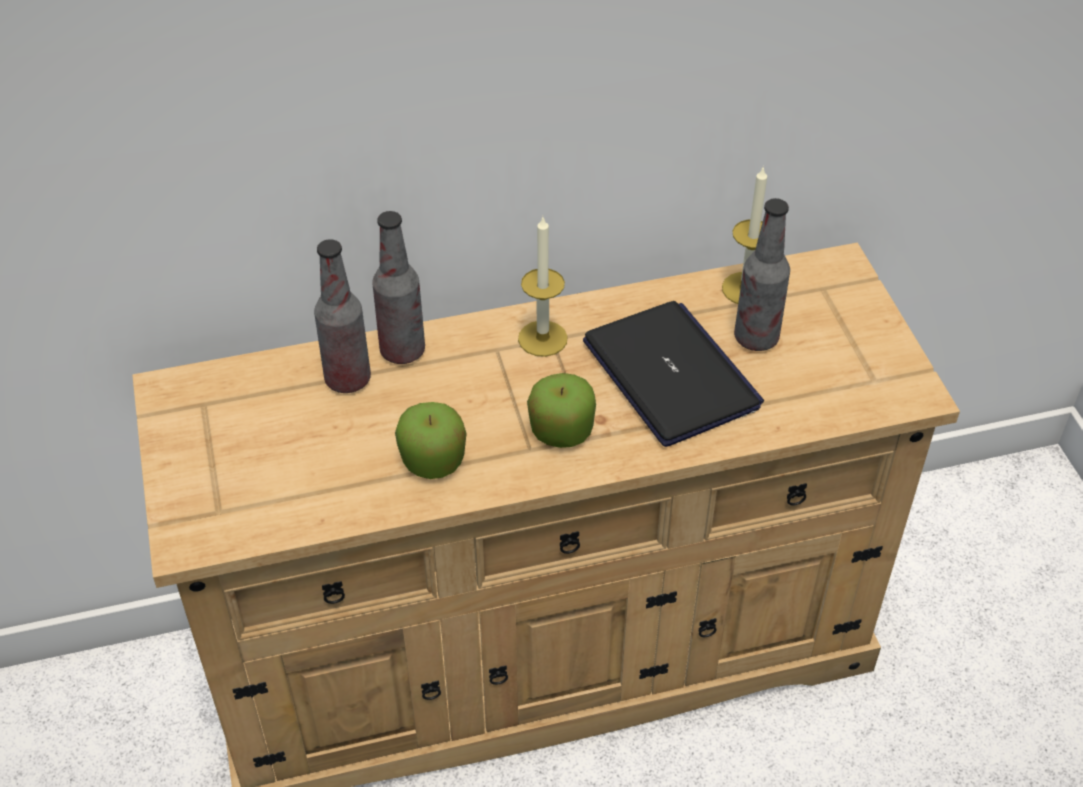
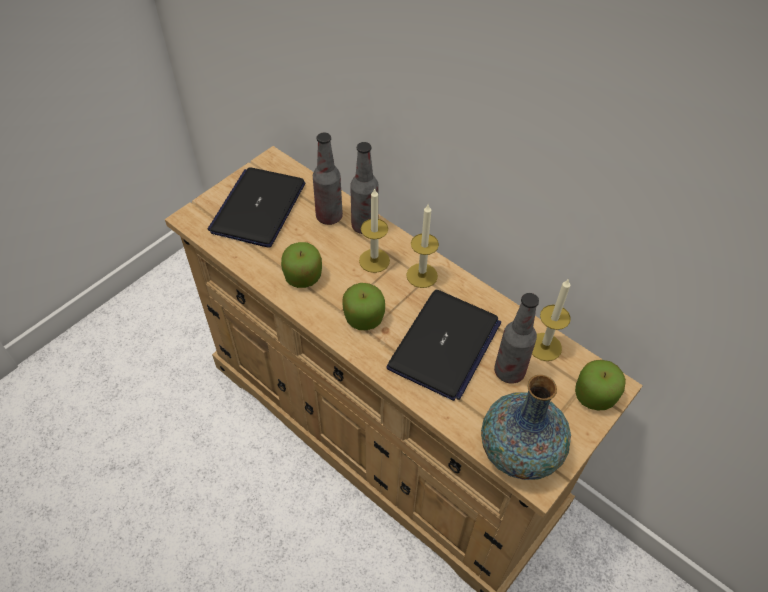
camera: 55 degrees right, 5 degrees up
none -> laptop [207,167,305,248]
none -> candle [359,188,390,273]
none -> vase [481,375,571,480]
none -> apple [575,360,626,410]

